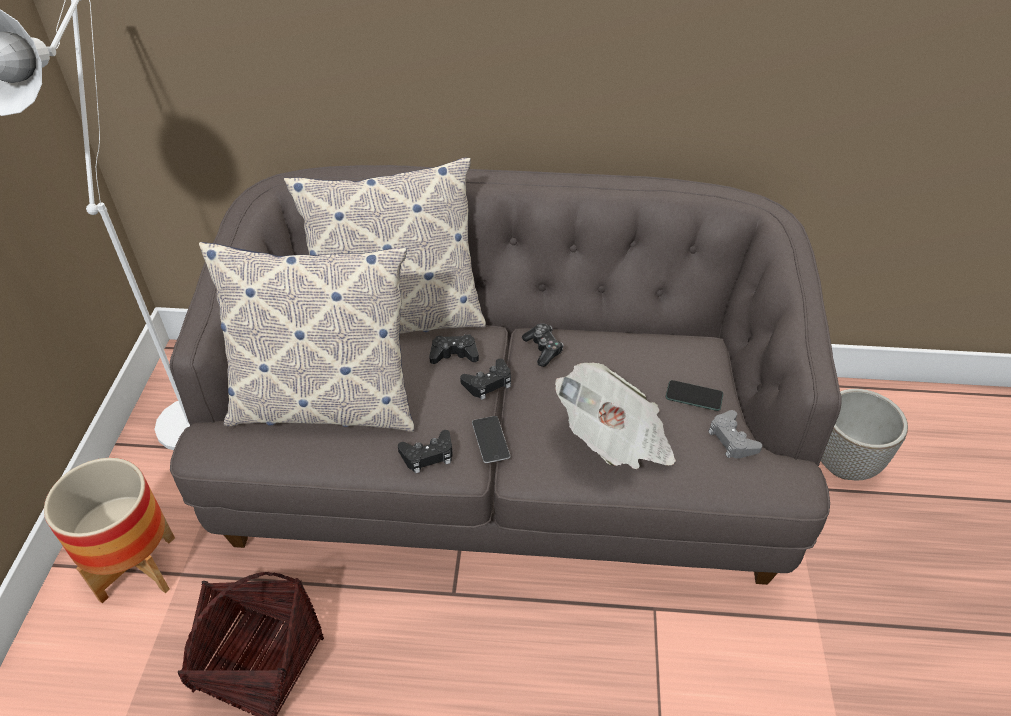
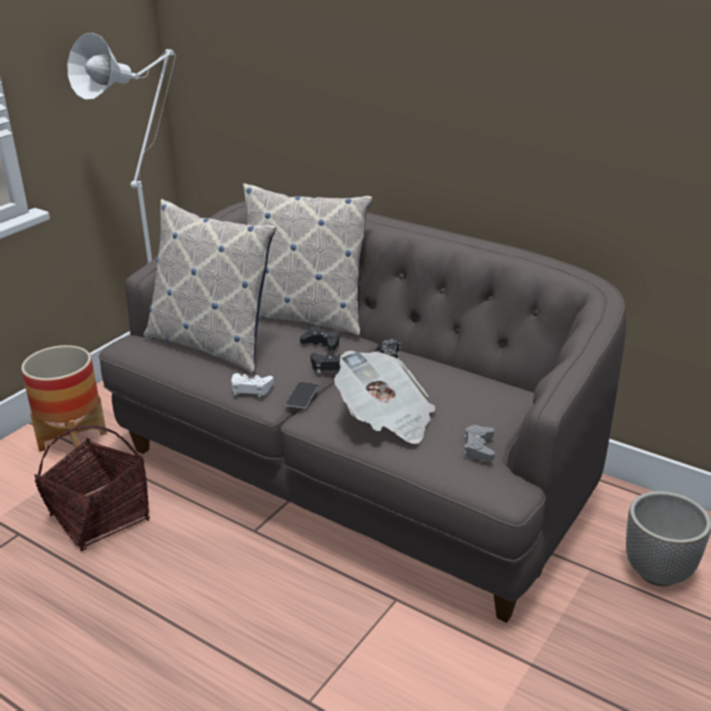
camera: 30 degrees right, 15 degrees down
black game controller [398,430,453,474] -> white game controller [231,373,274,397]
phone [666,380,723,411] -> none

